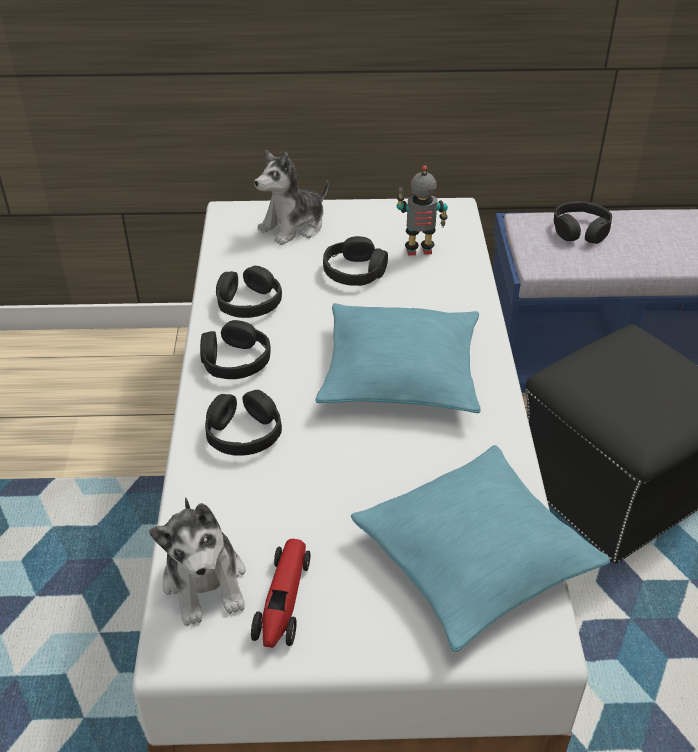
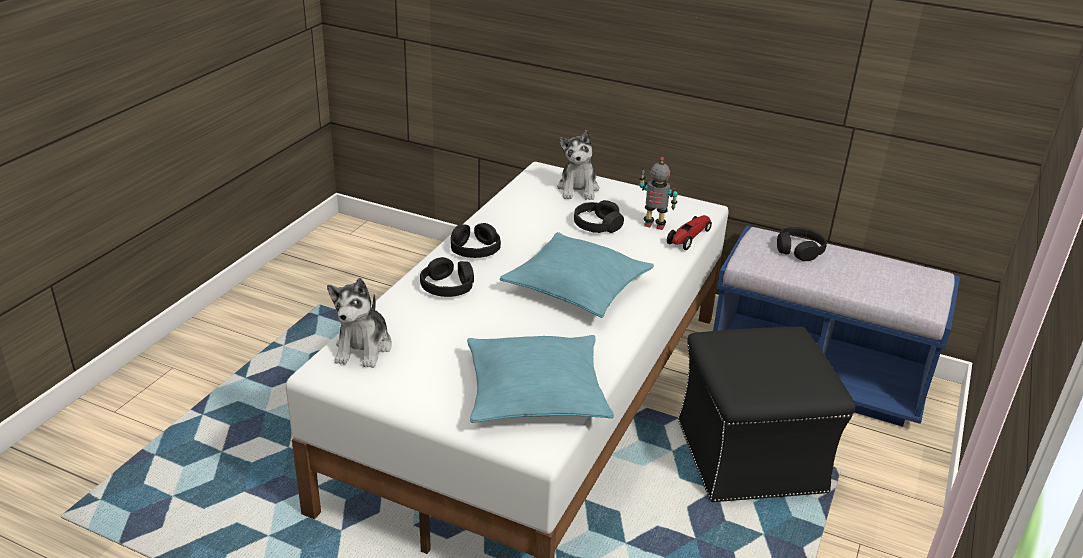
camera: 25 degrees right, 10 degrees down
black headphones [216,266,282,318] -> none
toy car [251,539,310,648] -> toy car moved to [667,215,712,250]
plush toy [254,150,328,245] -> plush toy turned 75 degrees counterclockwise [557,130,599,200]

